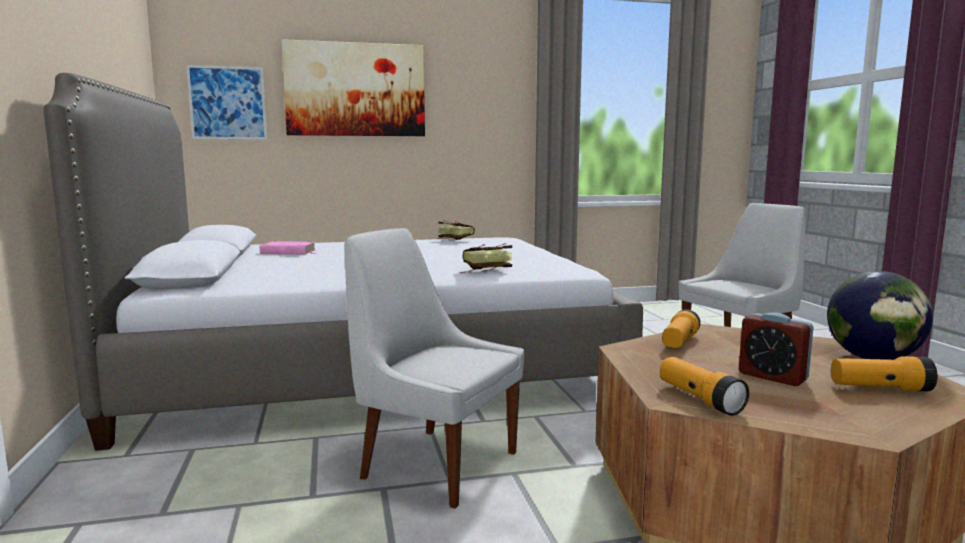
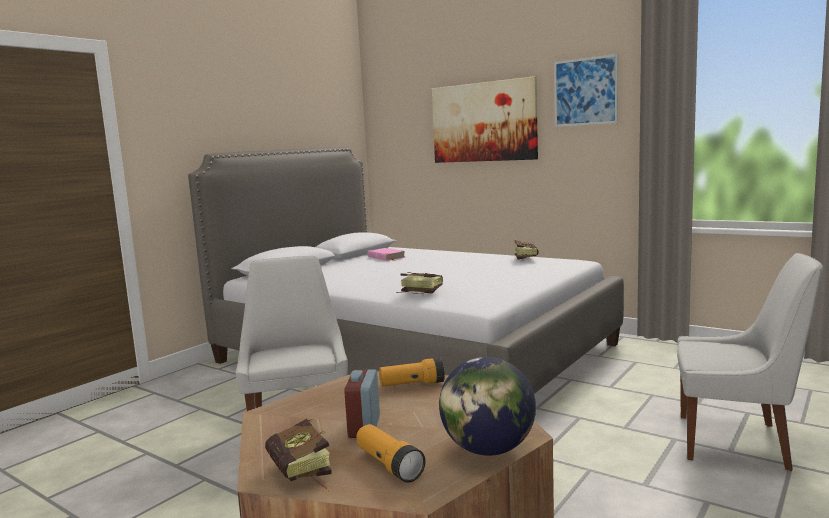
camera: 50 degrees right, 0 degrees up
picture [186,65,267,140] -> picture moved to [554,54,618,127]
flashlight [660,357,749,416] -> none
none -> book [265,419,332,491]

